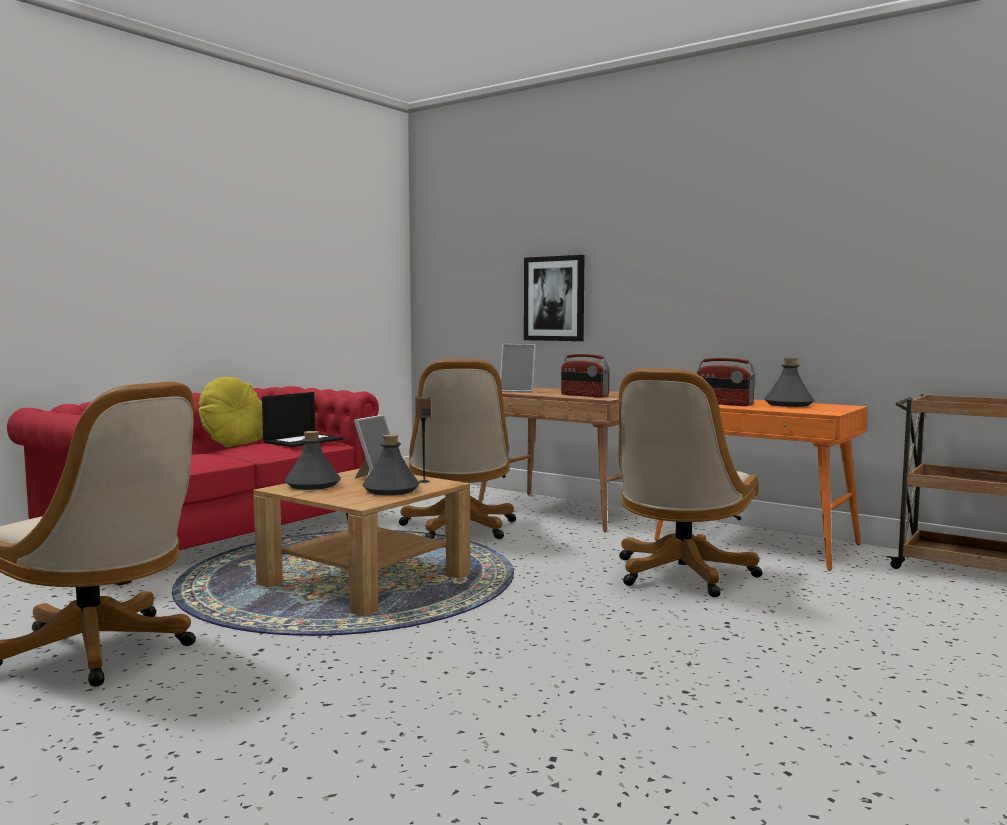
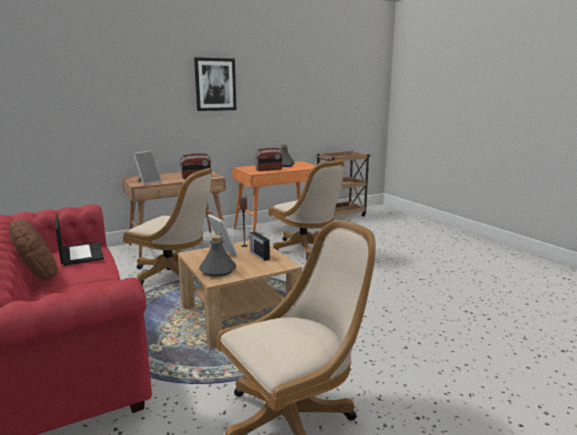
camera: 65 degrees left, 10 degrees up
yellow pillow [198,377,263,447] -> brown pillow [9,219,58,280]
grey bottle [363,434,420,495] -> radio [249,232,270,261]
picture [524,255,584,341] -> picture moved to [194,57,236,111]

